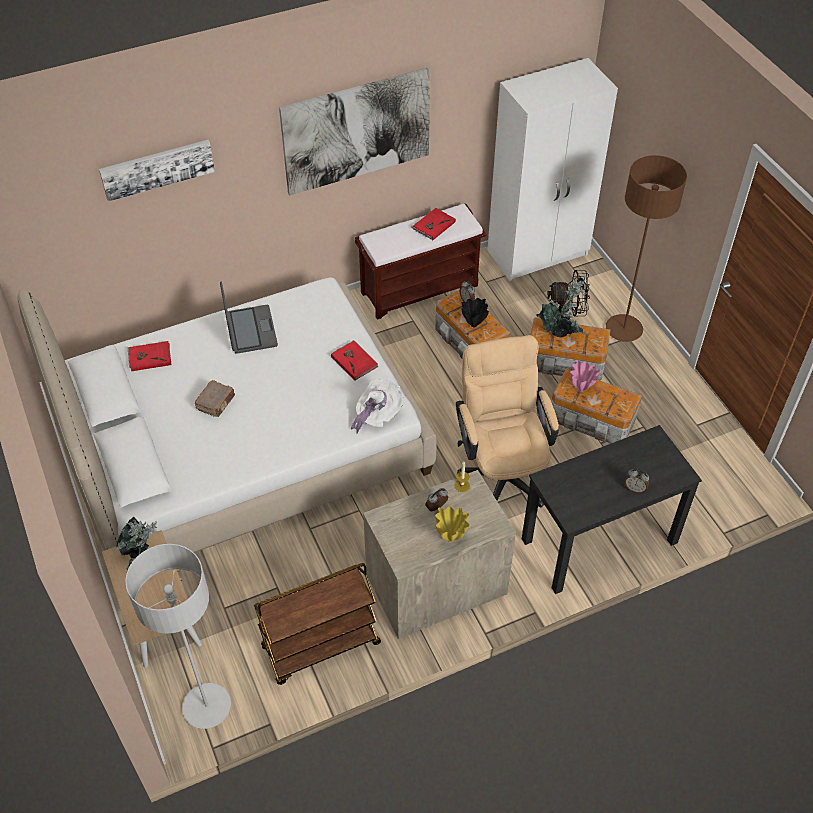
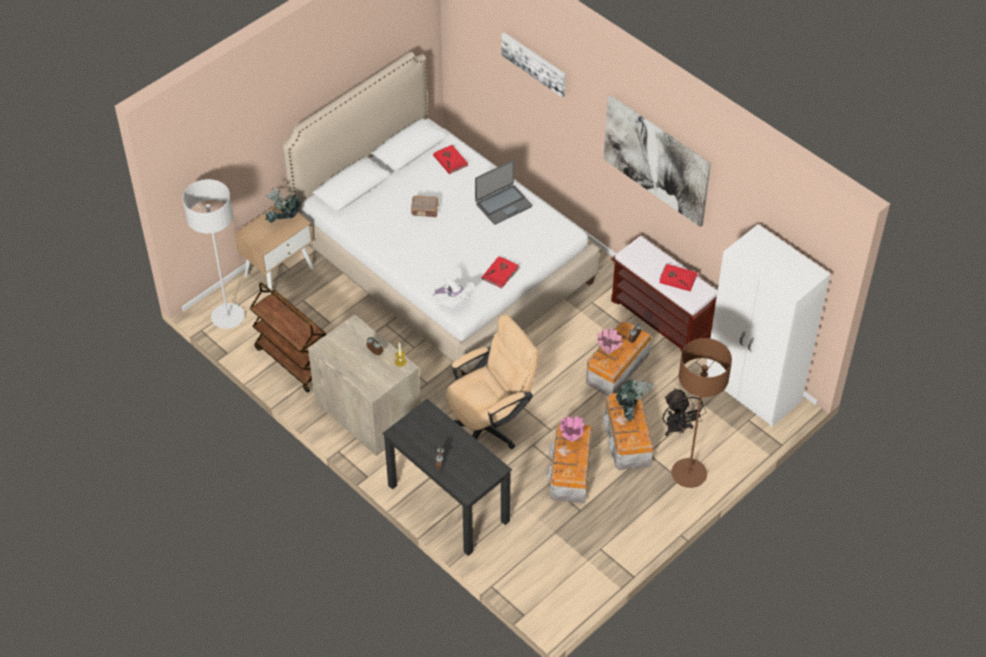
camera: 70 degrees right, 0 degrees up
yellow vase [435,507,469,542] -> none
black vase [462,298,489,327] -> pink vase [597,327,623,354]

